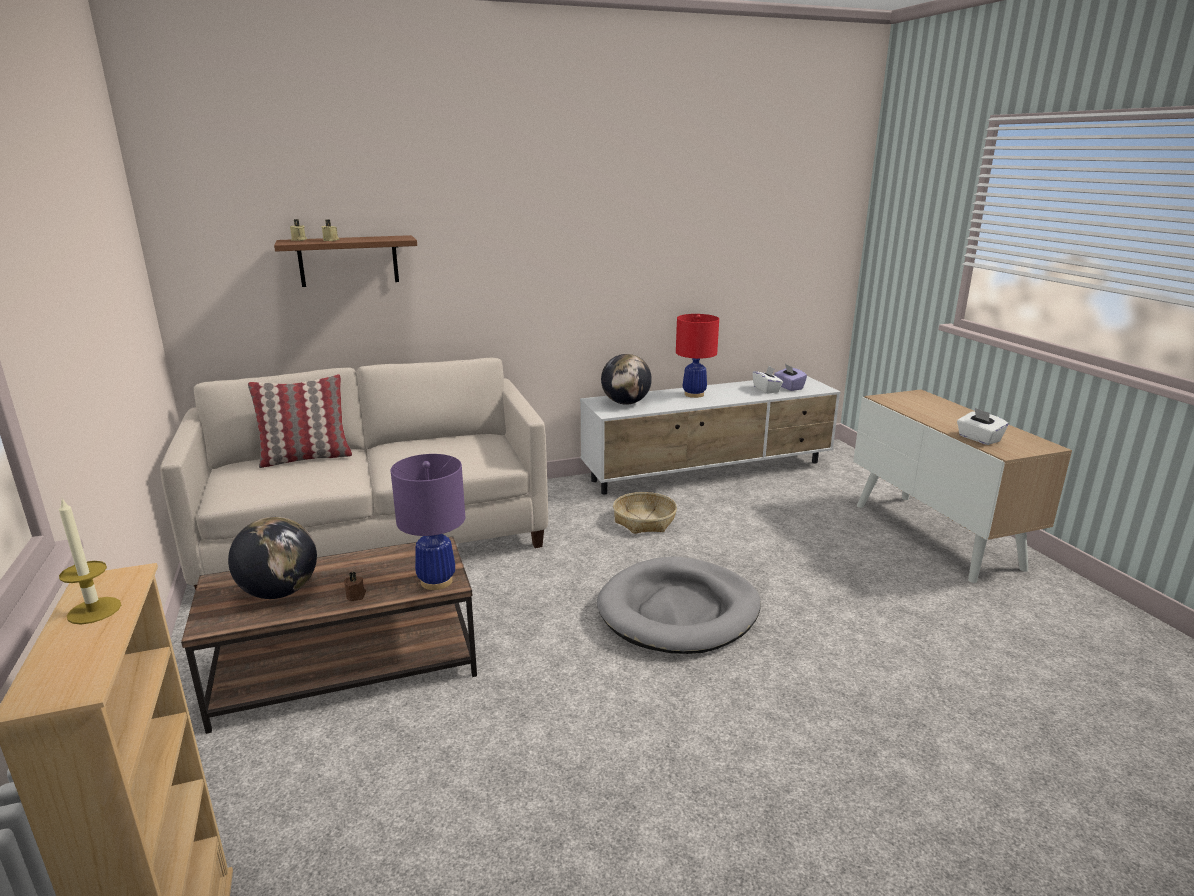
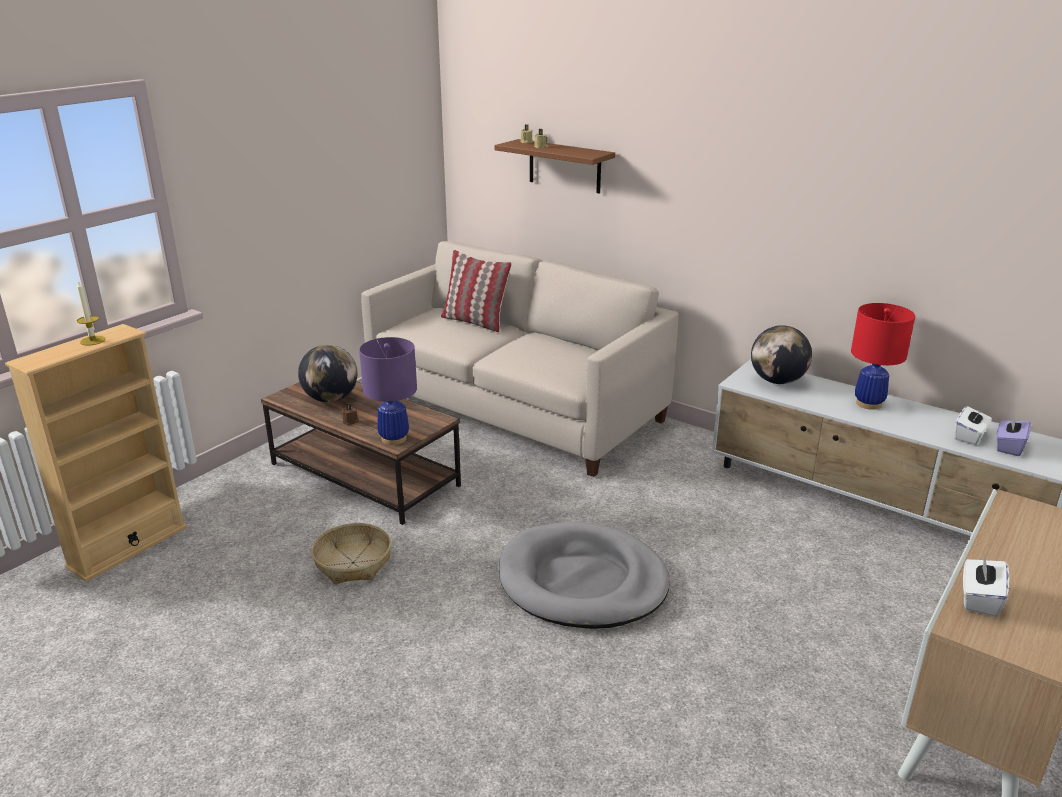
camera: 55 degrees right, 5 degrees up
basket [613,492,677,534] -> basket moved to [311,523,391,584]

